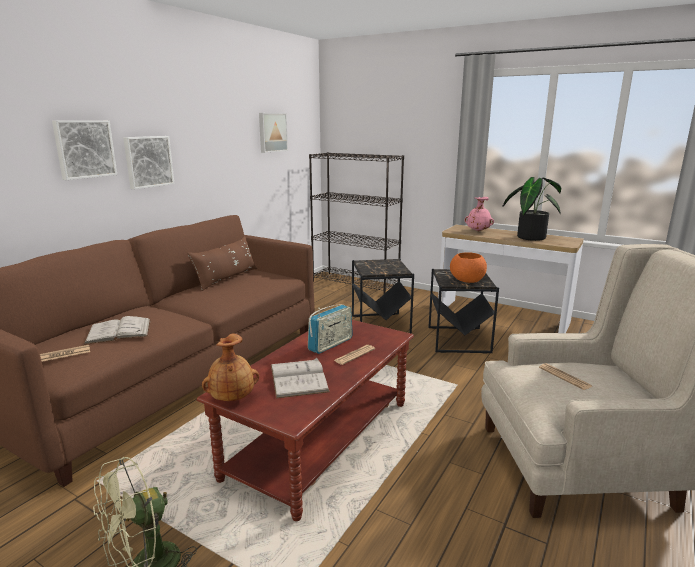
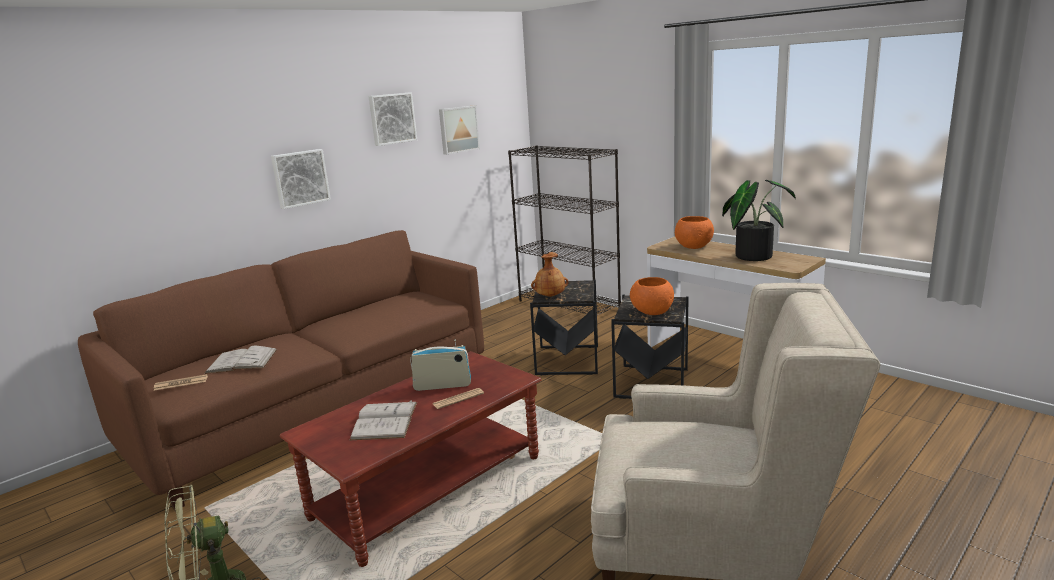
camera: 15 degrees right, 0 degrees up
picture [52,120,117,180] -> picture moved to [368,92,417,146]
brown pillow [187,236,257,291] -> none
brown vase [202,334,259,401] -> brown vase moved to [531,252,569,297]
radio [308,304,353,354] -> radio turned 150 degrees counterclockwise [410,340,471,391]
pink vase [464,197,494,231] -> orange bowl [675,216,714,249]
newspaper [539,363,592,390] -> none

